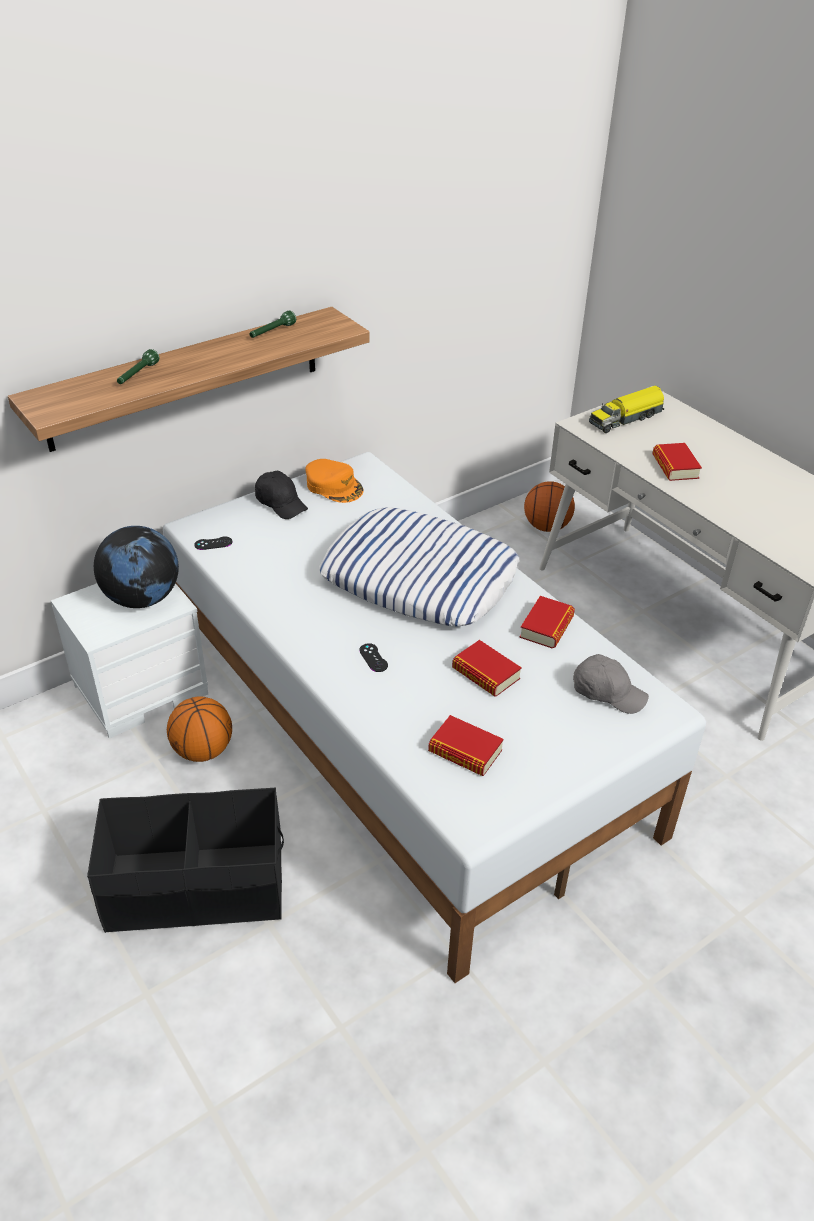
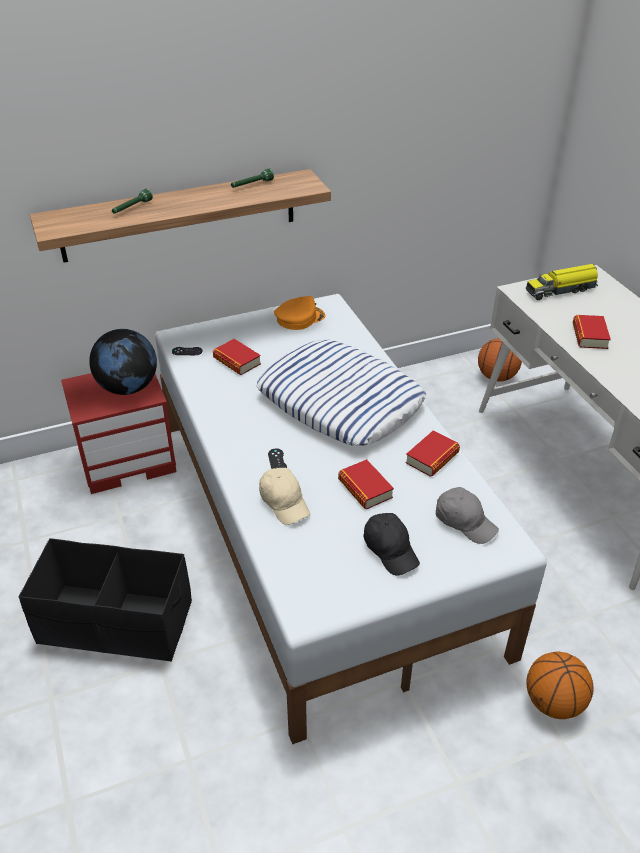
camera: 15 degrees right, 0 degrees up
white nightstand [51,583,208,738] -> red nightstand [61,373,176,494]
basketball [167,697,232,762] -> basketball moved to [526,652,594,719]
black cap [255,471,308,519] -> black cap moved to [363,513,420,576]
orange cap [305,459,363,503] -> orange cap turned 90 degrees counterclockwise [274,296,325,330]
book [428,715,504,776] -> book moved to [213,339,261,375]
none -> beige cap [259,468,310,525]

